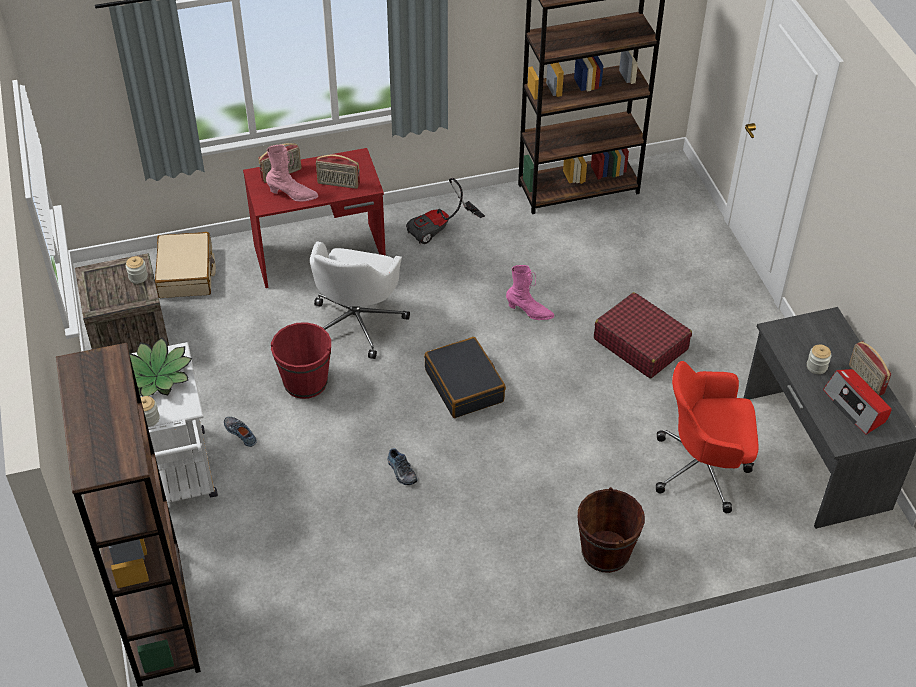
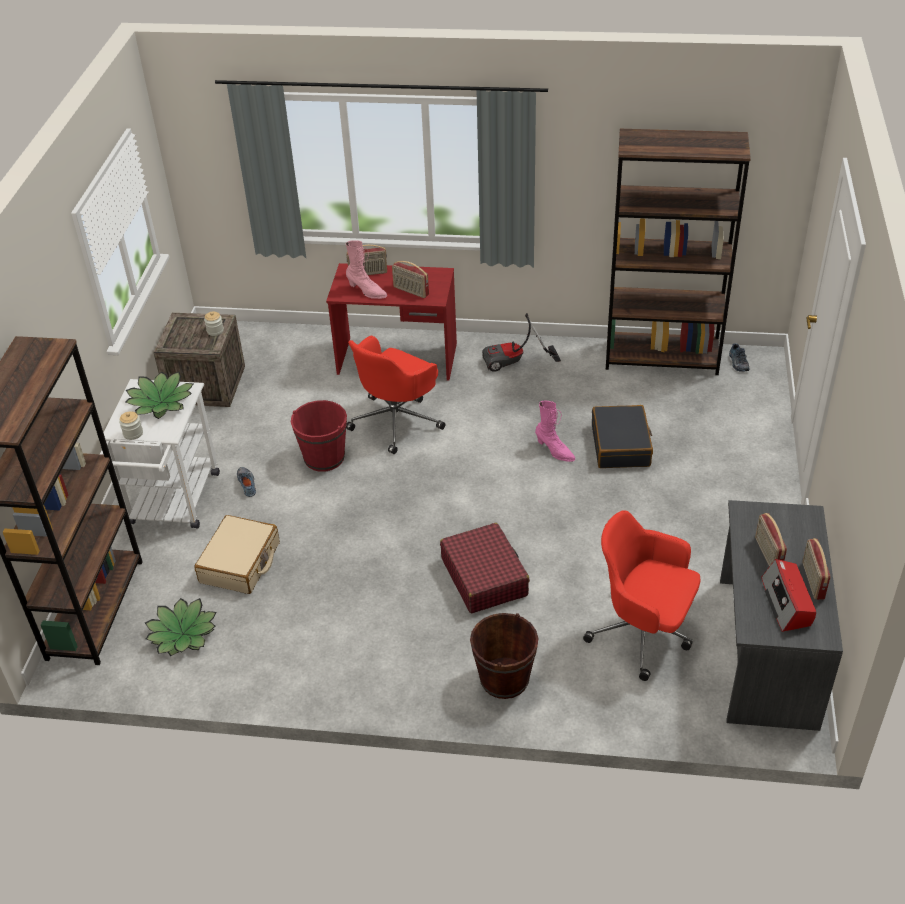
camera: 25 degrees right, 5 degrees down
beige suitcase [155,232,216,298] -> beige suitcase moved to [194,515,280,594]
white office chair [310,242,410,359] -> red office chair [346,336,445,454]
shoe [387,448,417,485] -> shoe moved to [729,343,750,372]
black suitcase [424,337,506,418] -> black suitcase moved to [592,405,653,468]
red suitcase [594,292,692,378] -> red suitcase moved to [440,523,530,613]
jar [807,345,831,374] -> radio [755,513,787,566]
none -> potted plant [145,598,217,656]

